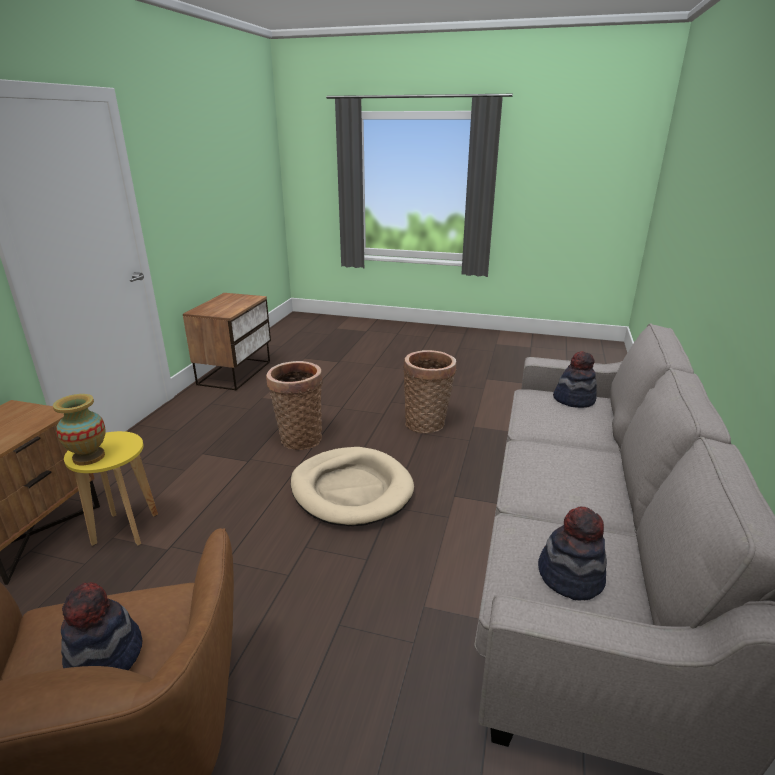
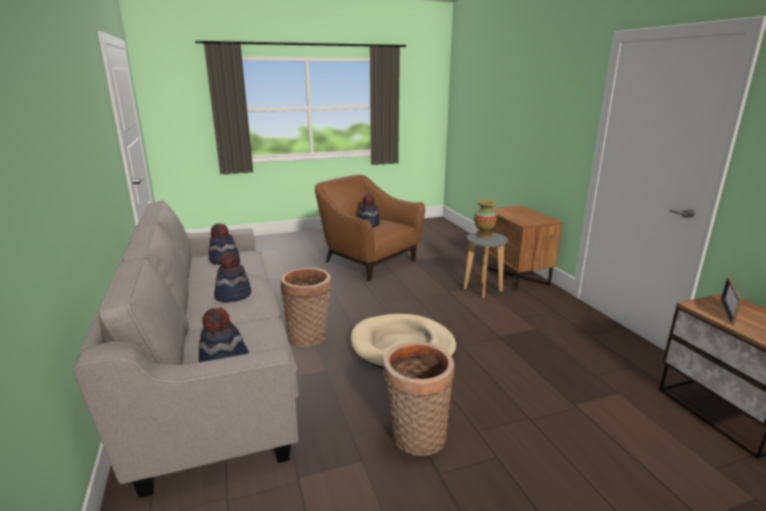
camera: 145 degrees right, 5 degrees down
yellow stool [64,431,158,546] -> grey stool [464,232,508,298]
basket [266,361,323,450] -> basket moved to [281,267,331,347]
none -> hat [214,252,251,302]
none -> picture frame [721,277,742,326]

